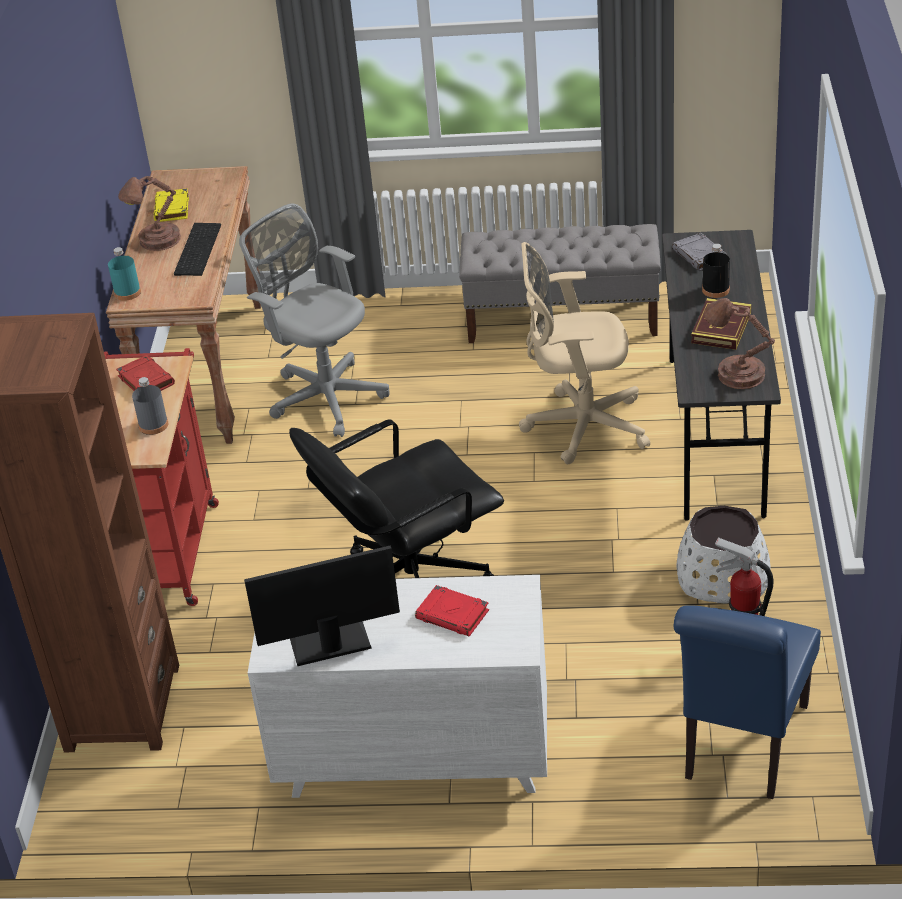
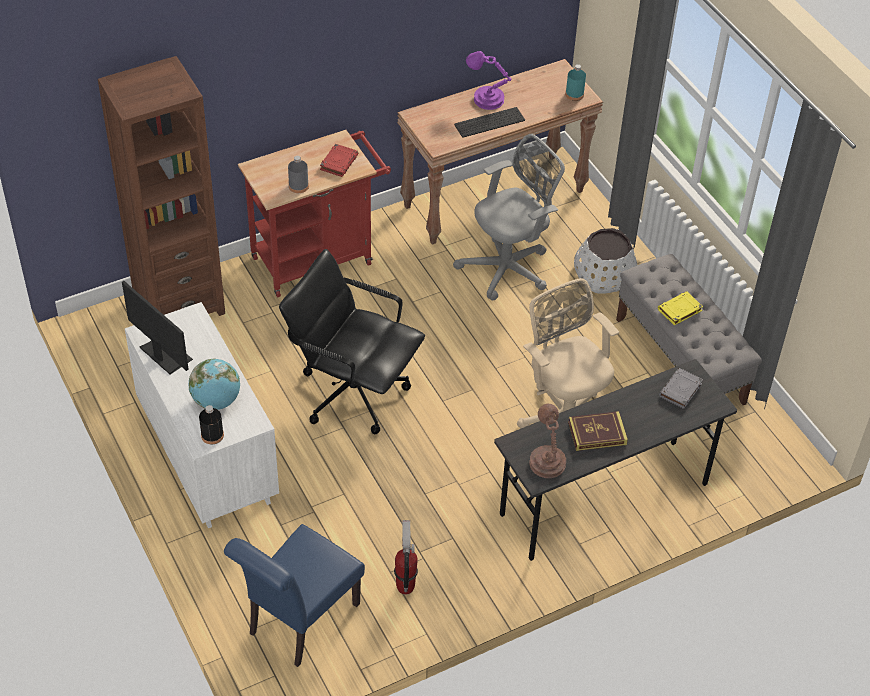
camera: 55 degrees right, 10 degrees up
turquoise bottle [108,247,141,301] -> turquoise bottle moved to [565,64,586,101]
brown table lamp [118,176,181,251] -> purple table lamp [466,51,511,110]
yellow book [154,189,189,222] -> yellow book moved to [658,291,703,325]
grey office chair [239,203,390,437] -> grey office chair turned 45 degrees clockwise [453,134,565,300]
red book [415,585,489,637] -> globe [189,359,240,410]
blue chair [674,605,821,799] -> blue chair turned 45 degrees counterclockwise [224,524,365,667]
white planter [676,506,771,604] -> white planter moved to [574,228,637,294]
black bottle [702,244,730,298] -> black bottle moved to [199,405,224,444]

